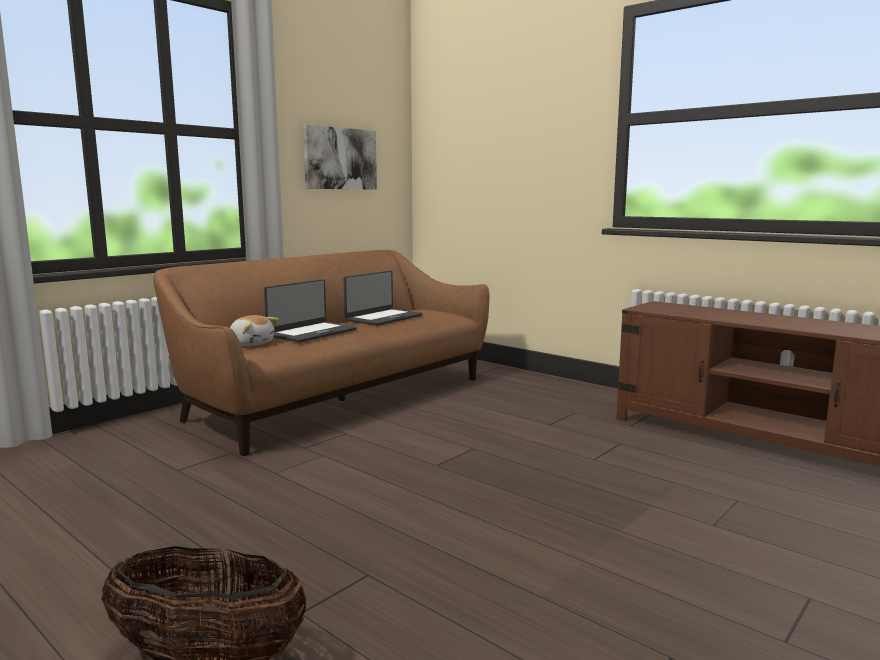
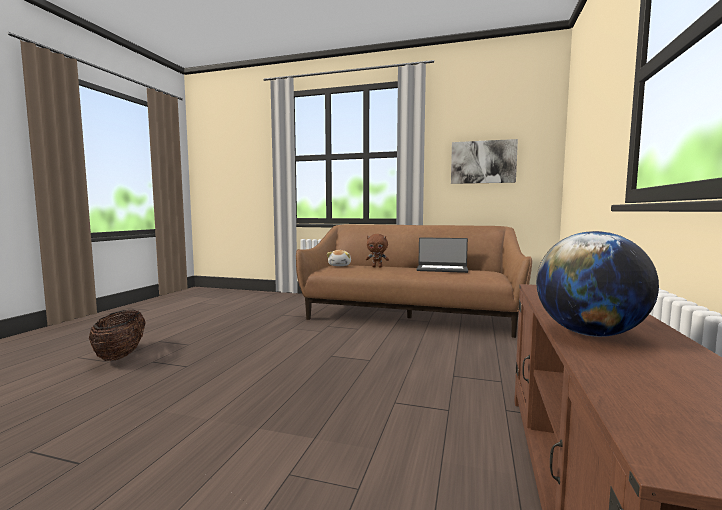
camera: 65 degrees right, 5 degrees down
laptop [264,279,357,343] -> brown plush toy [366,234,389,268]
none -> globe [536,231,659,337]

